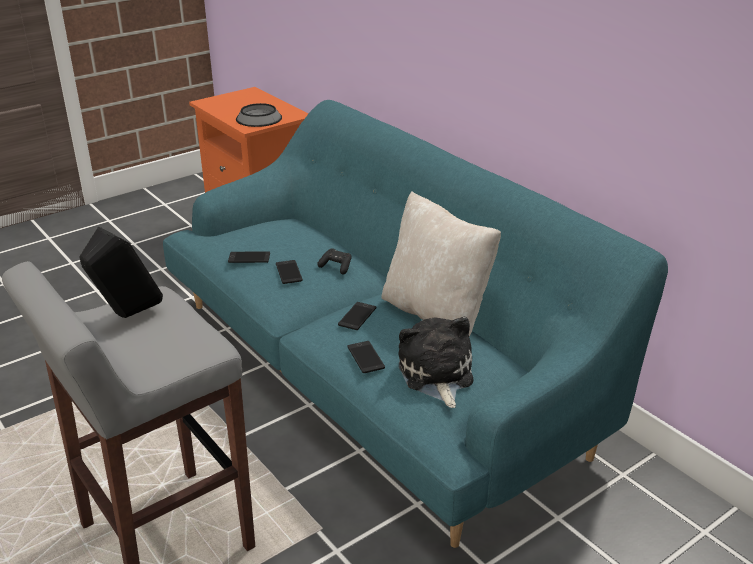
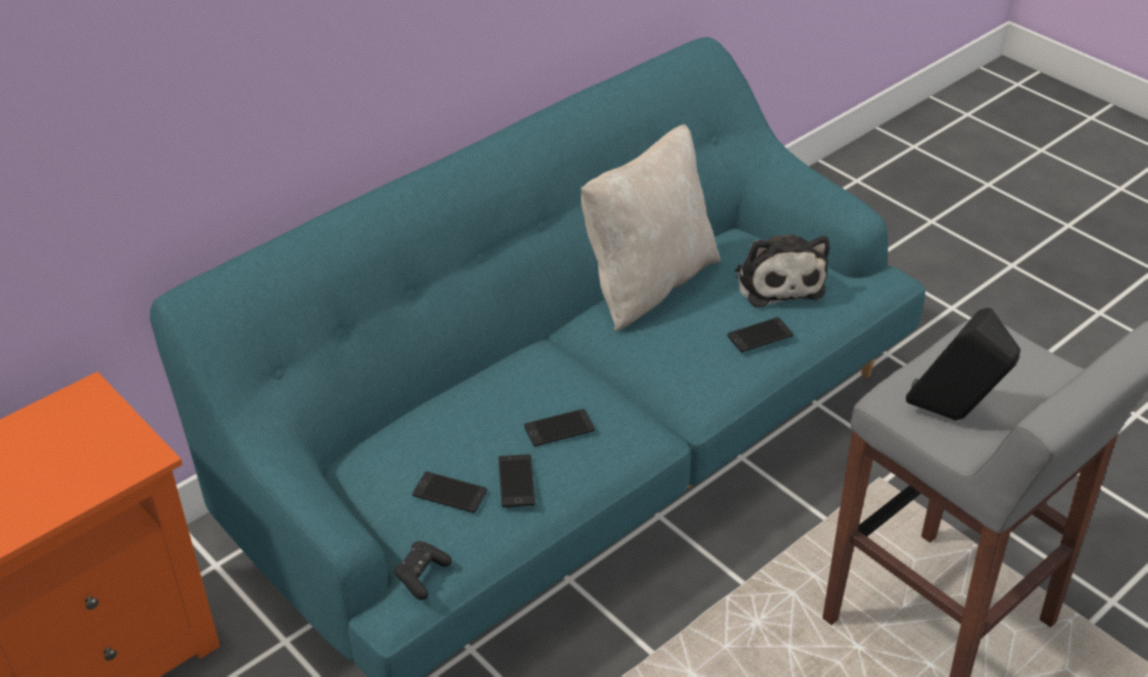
camera: 95 degrees left, 10 degrees up
bowl [236,103,282,127] -> none
black game controller [317,248,352,274] -> black game controller moved to [394,541,452,600]
phone [338,302,376,330] -> phone moved to [412,472,487,513]
plush toy [399,317,474,408] -> plush toy turned 90 degrees counterclockwise [735,235,830,307]

